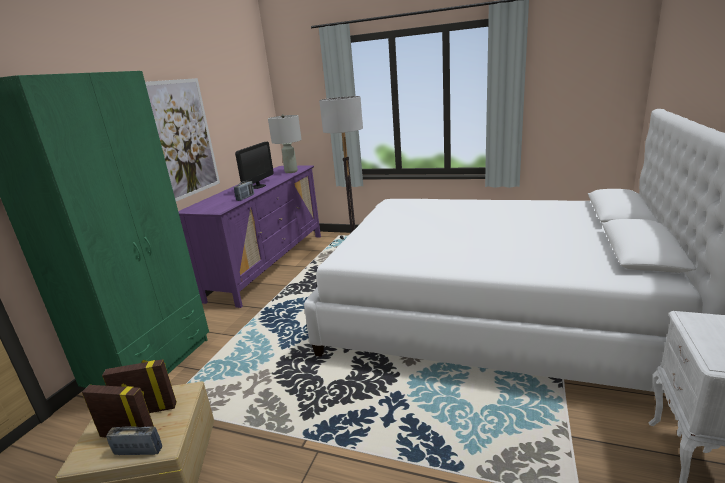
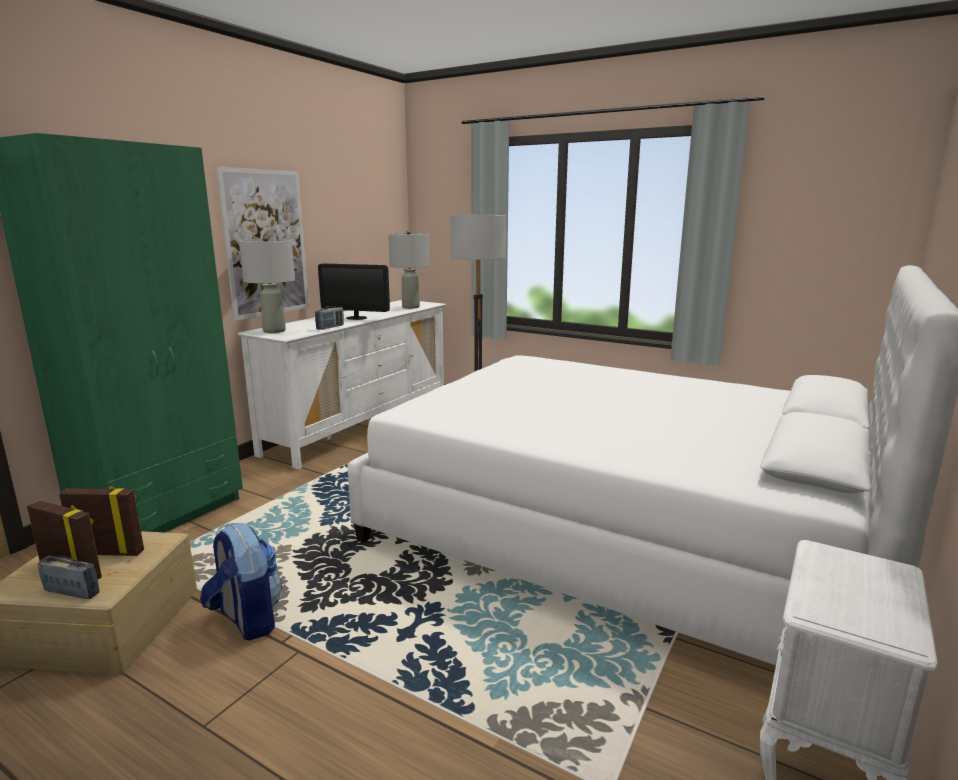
camera: 10 degrees right, 5 degrees down
purple dresser [178,165,321,308] -> white dresser [238,300,446,470]
monitor [235,142,274,189] -> monitor turned 75 degrees clockwise [318,264,390,320]
none -> backpack [200,523,282,640]
none -> grey table lamp [239,236,295,333]

